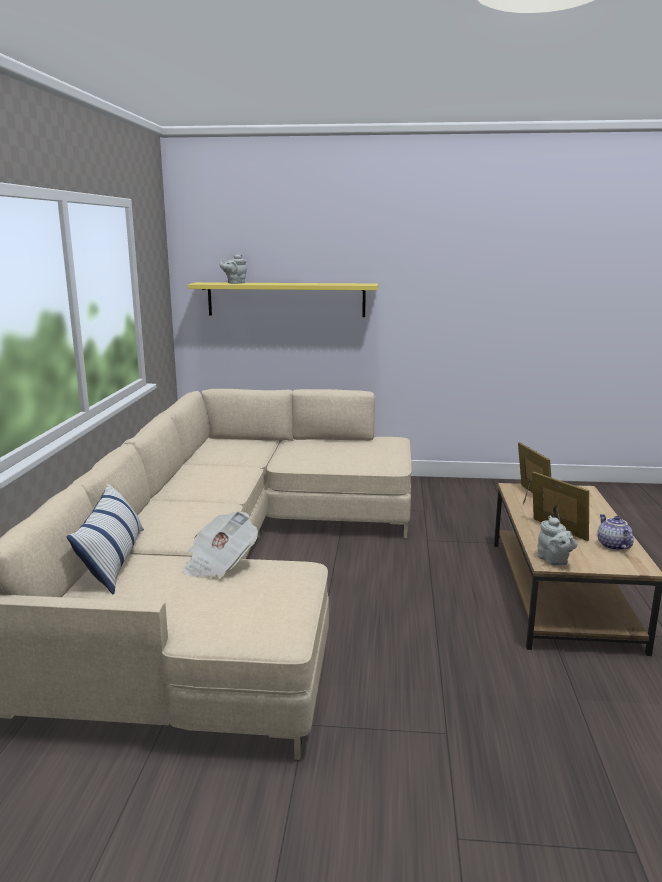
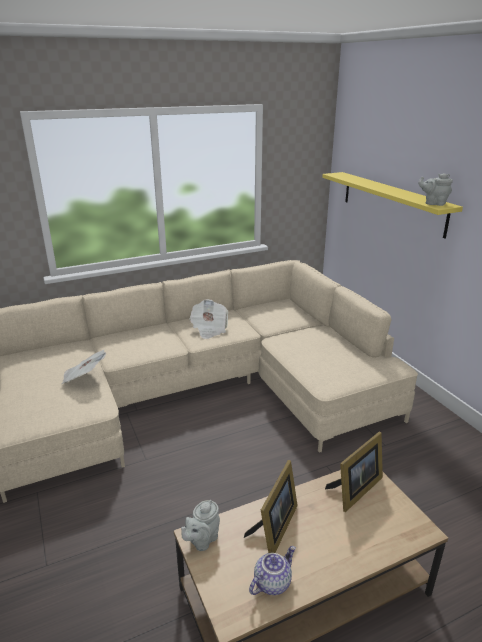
camera: 60 degrees right, 10 degrees up
pillow [66,484,144,594] -> none
grey teapot [220,254,247,284] -> grey teapot moved to [418,173,453,206]
none -> newspaper [189,299,228,339]

